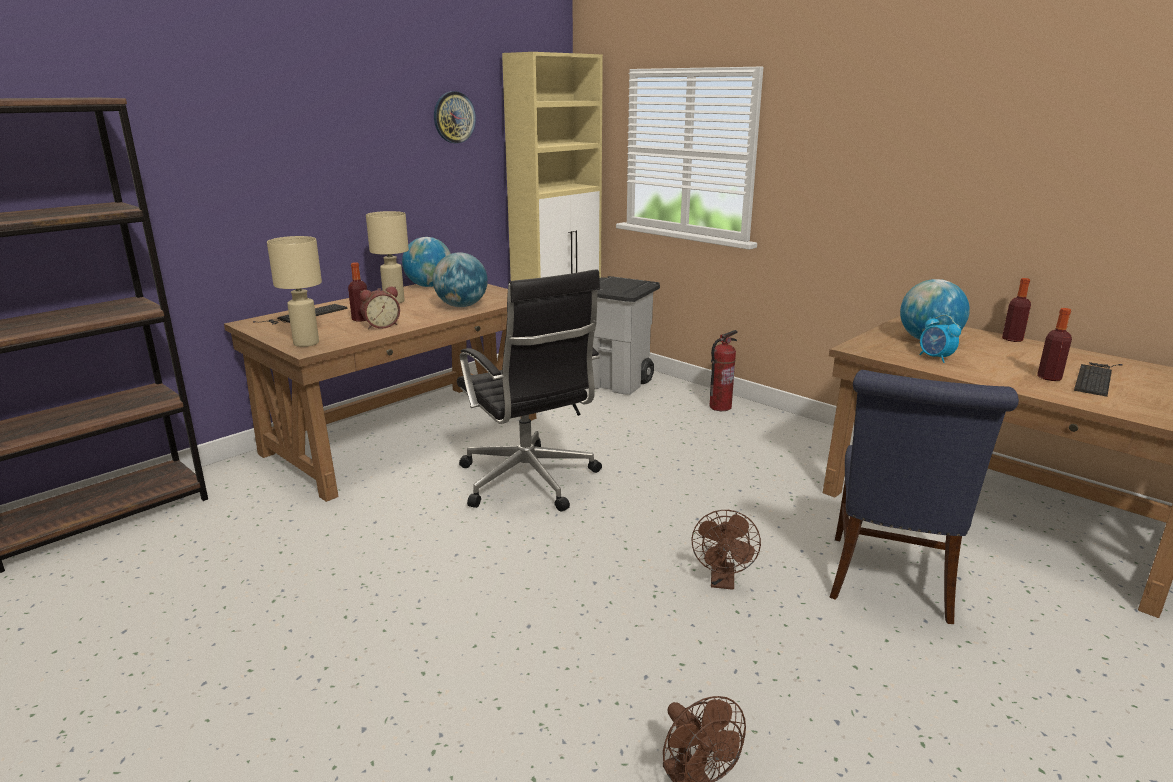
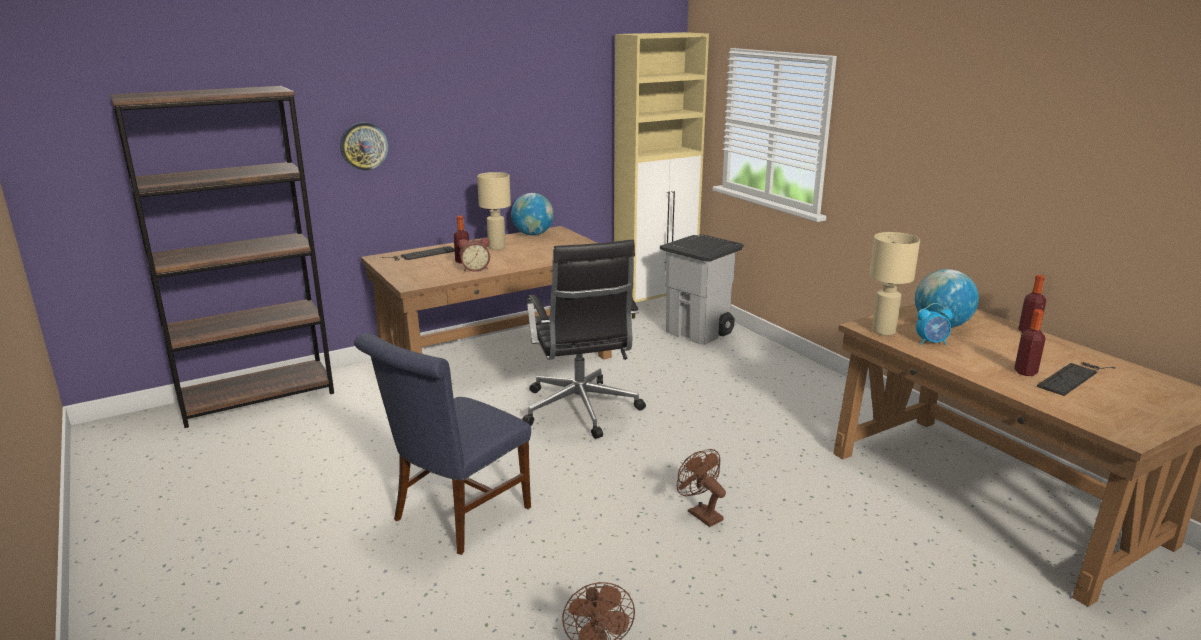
camera: 15 degrees right, 0 degrees up
beige table lamp [267,236,322,347] -> beige table lamp moved to [869,232,920,335]
globe [433,252,488,307] -> none
wall clock [434,91,476,143] -> wall clock moved to [340,122,389,171]
brown fan [691,510,761,590] -> brown fan turned 120 degrees clockwise [677,449,726,527]
fire extinguisher [709,330,738,411] -> none
blue chair [830,370,1019,624] -> blue chair moved to [354,333,531,555]
alarm clock [919,314,961,363] -> alarm clock turned 75 degrees counterclockwise [916,303,953,345]

